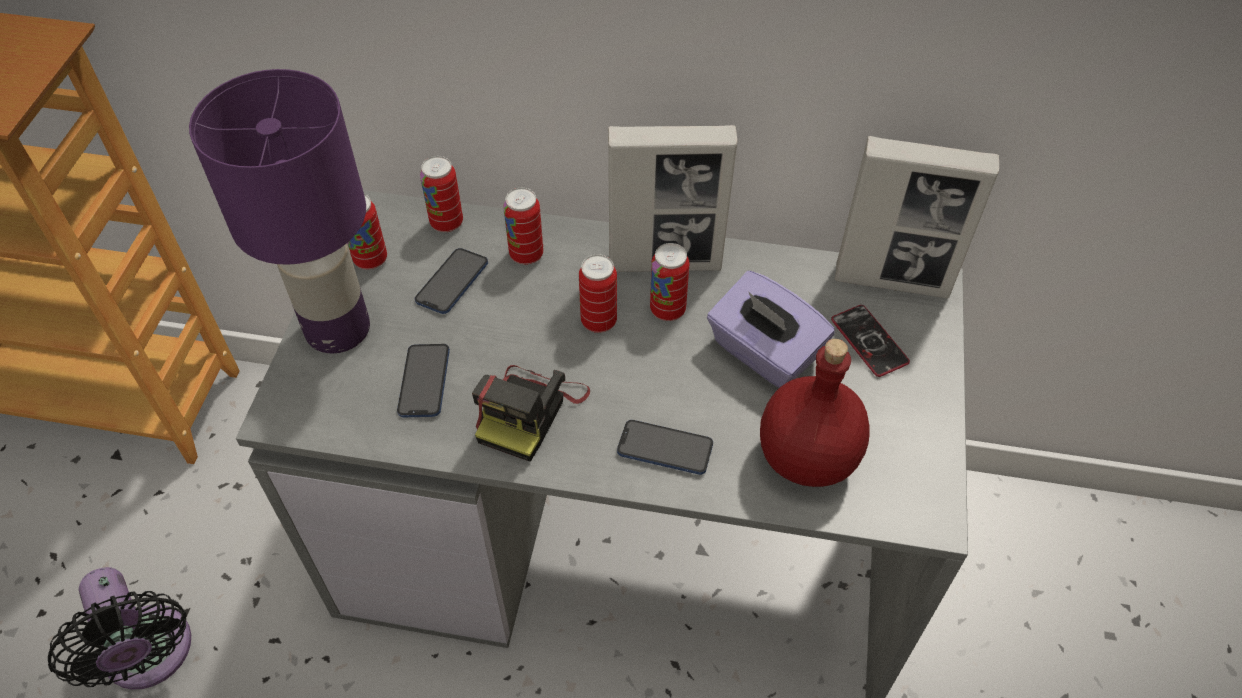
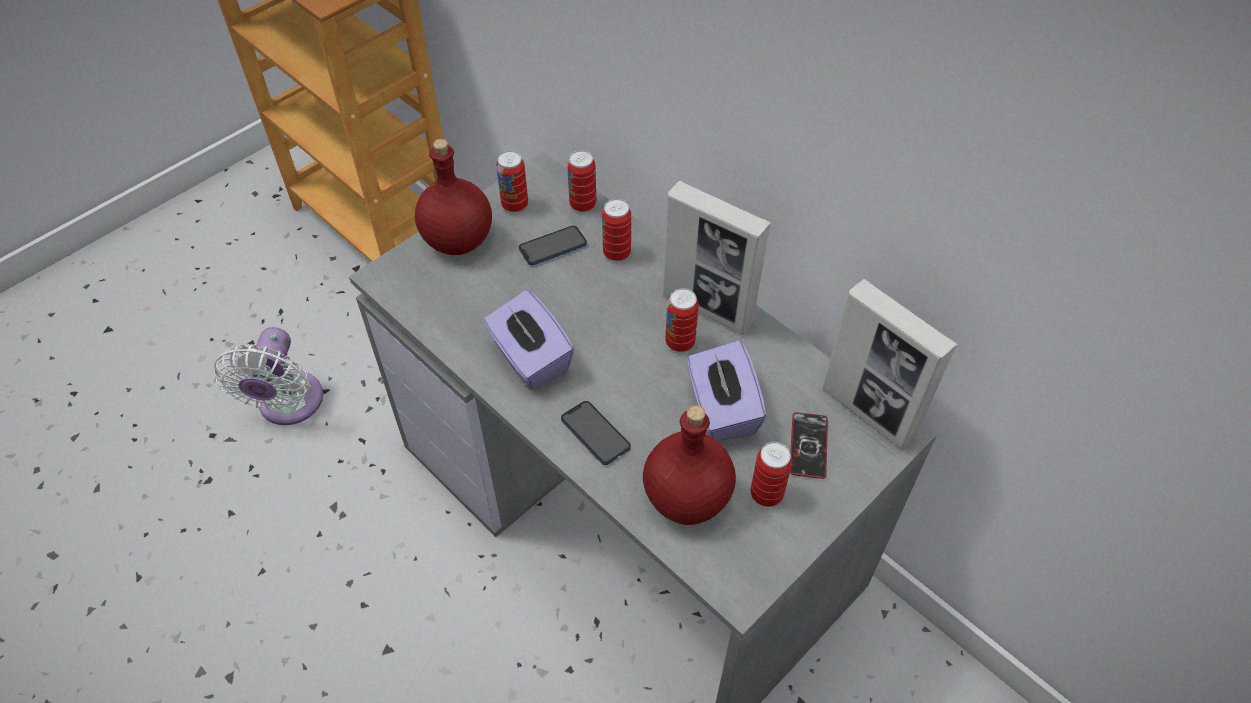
camera: 35 degrees right, 0 degrees up
black fan [48,567,191,690] -> white fan [214,327,323,425]
purple table lamp [189,69,370,354] -> red bottle [415,139,492,255]
phone [397,344,450,417] -> none
camera [472,365,590,462] -> purple tissue box [483,290,574,390]
can [579,254,617,333] -> can moved to [751,442,792,507]

